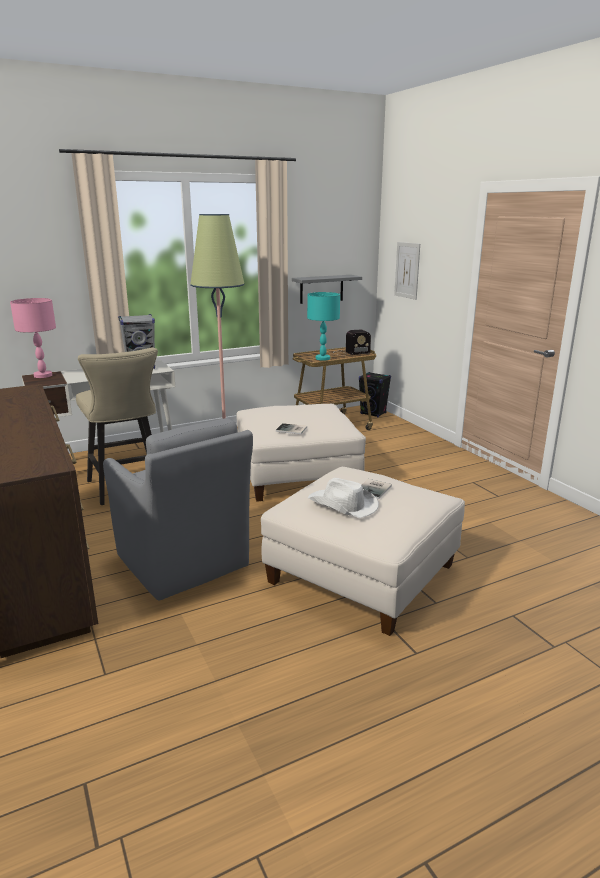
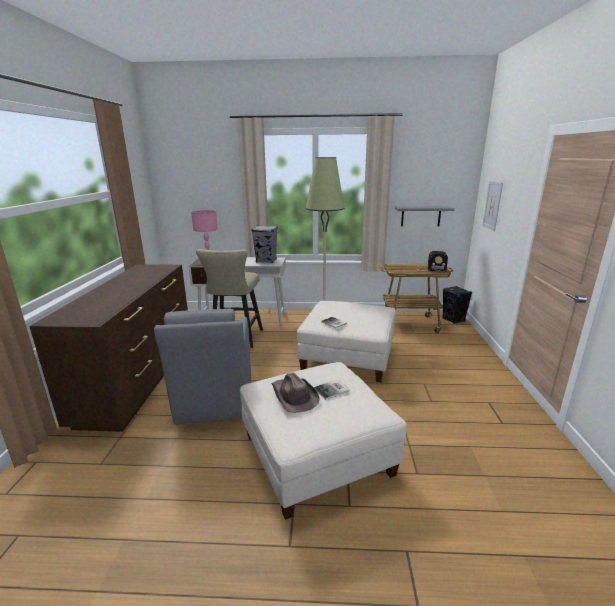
camera: 30 degrees right, 0 degrees up
turquoise table lamp [307,292,340,361] -> none
white hat [308,478,379,518] -> brown hat [271,373,320,413]

